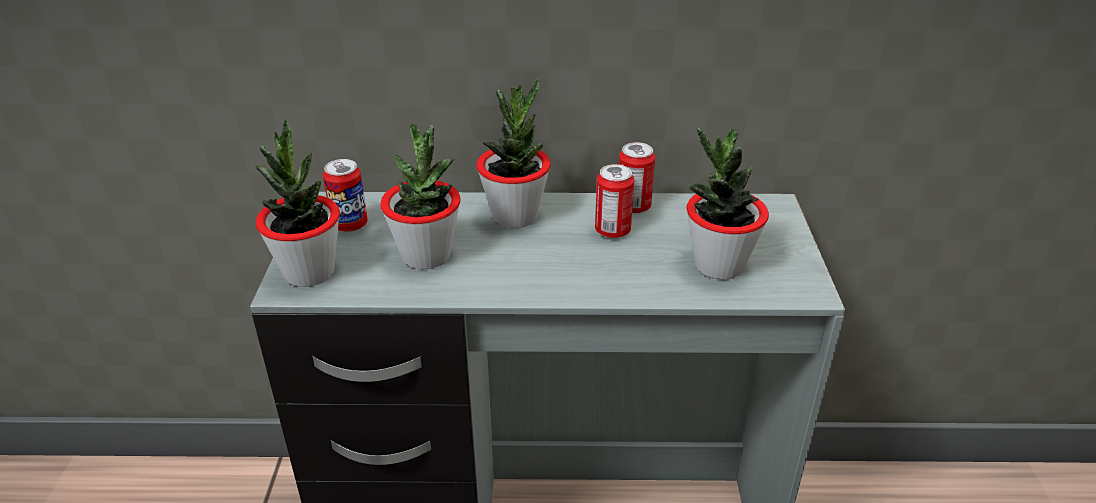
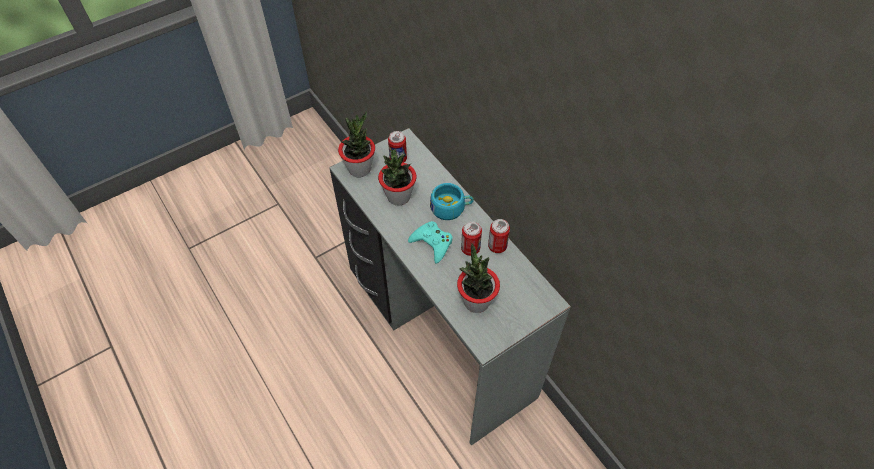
camera: 55 degrees right, 20 degrees up
potted plant [476,79,551,228] -> turquoise cup [430,183,474,220]
none -> turquoise game controller [408,221,453,264]

